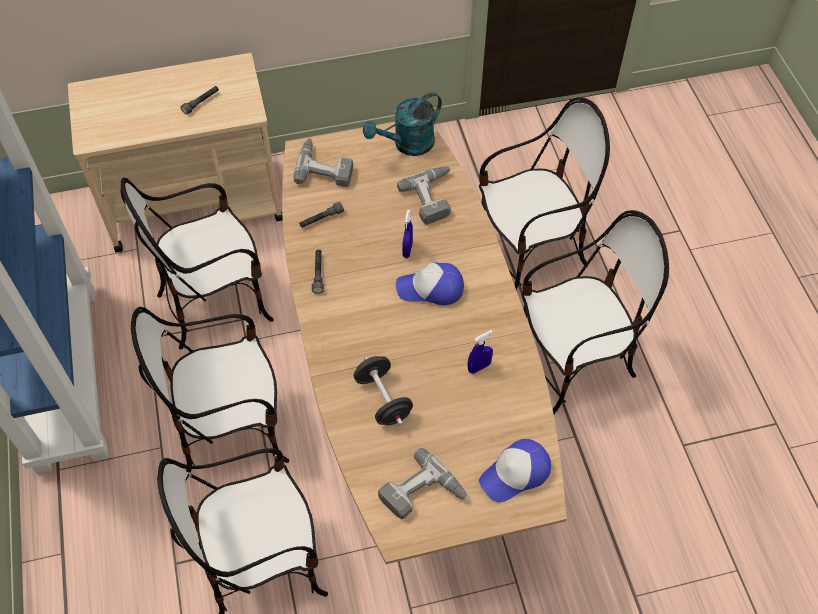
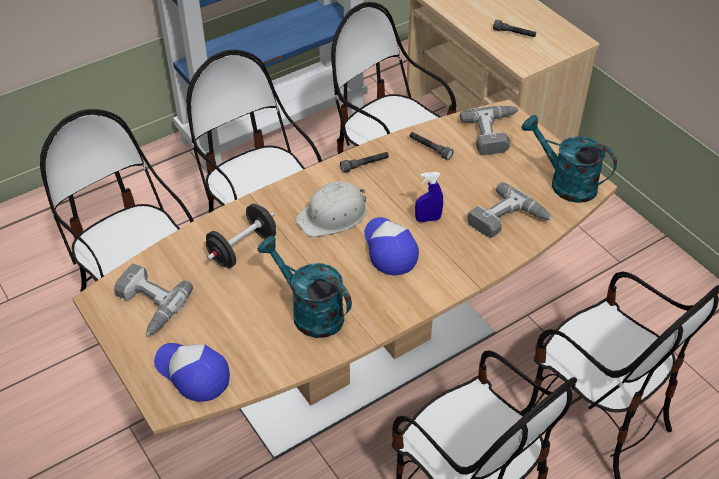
camera: 70 degrees right, 10 degrees down
blue spray bottle [468,330,493,374] -> turquoise watering can [258,236,352,338]
none -> white hard hat [295,181,367,237]

